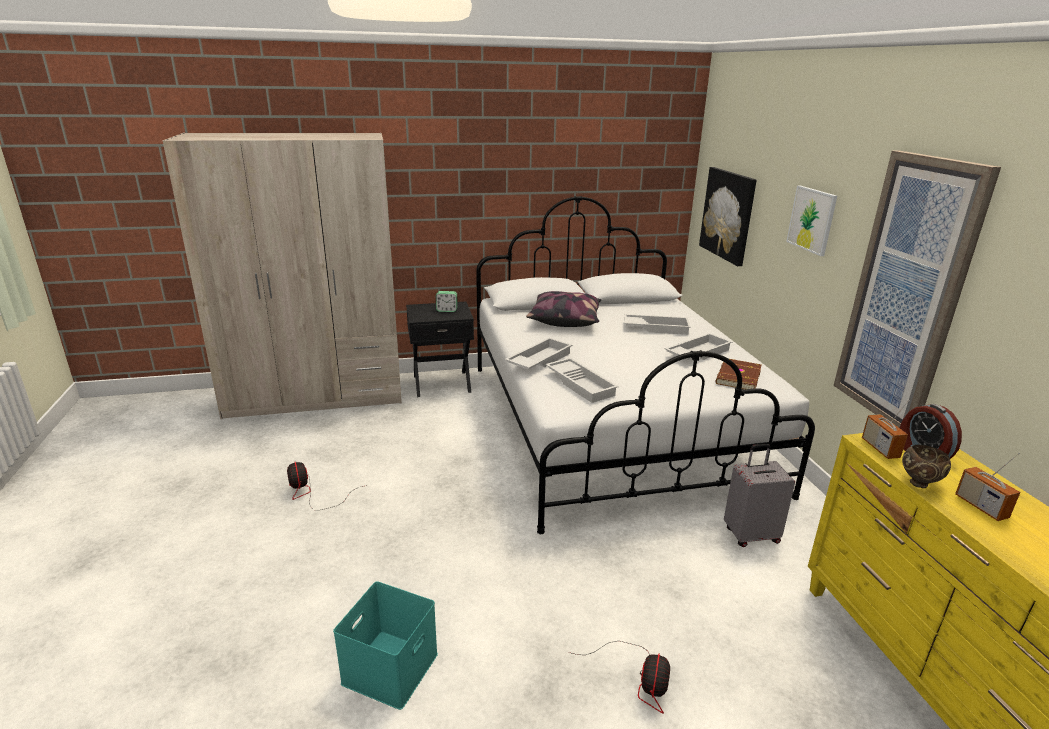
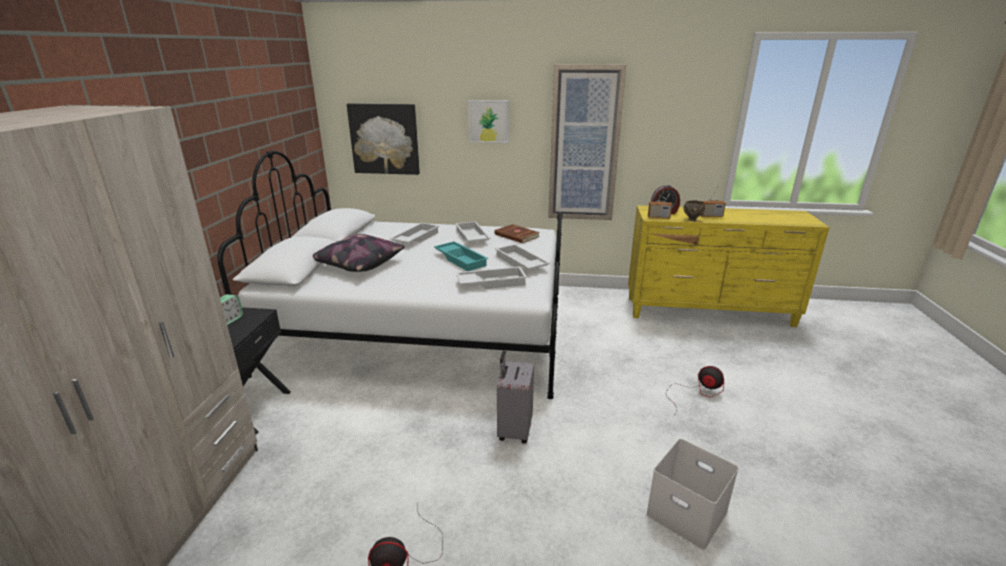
camera: 70 degrees left, 0 degrees up
turquoise storage box [333,581,438,710] -> white storage box [646,439,739,550]
white tray [505,338,572,370] -> white tray moved to [495,244,550,270]
grey suitcase [724,444,795,547] -> grey suitcase moved to [497,350,534,444]
none -> turquoise tray [434,241,488,271]

